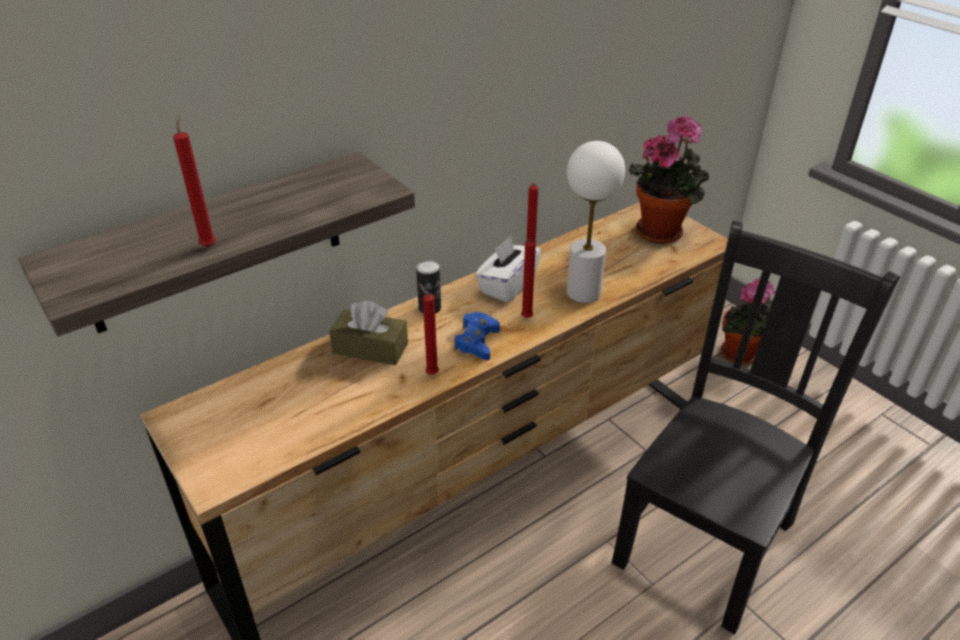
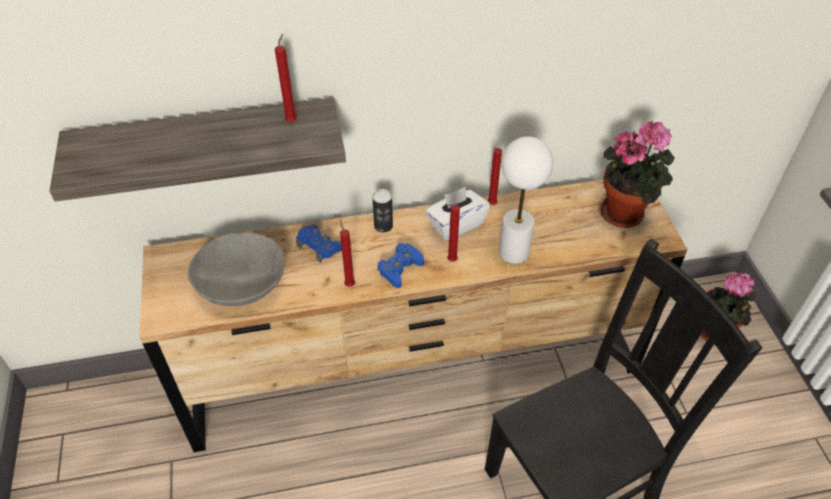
camera: 25 degrees right, 10 degrees up
red candle [173,115,216,247] -> red candle moved to [275,34,297,122]
brown tissue box [329,301,408,365] -> blue game controller [296,225,342,263]
none -> grey bowl [188,232,285,306]

